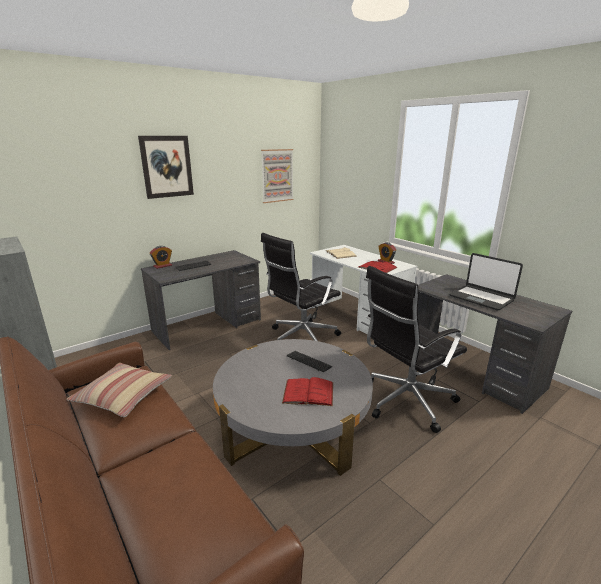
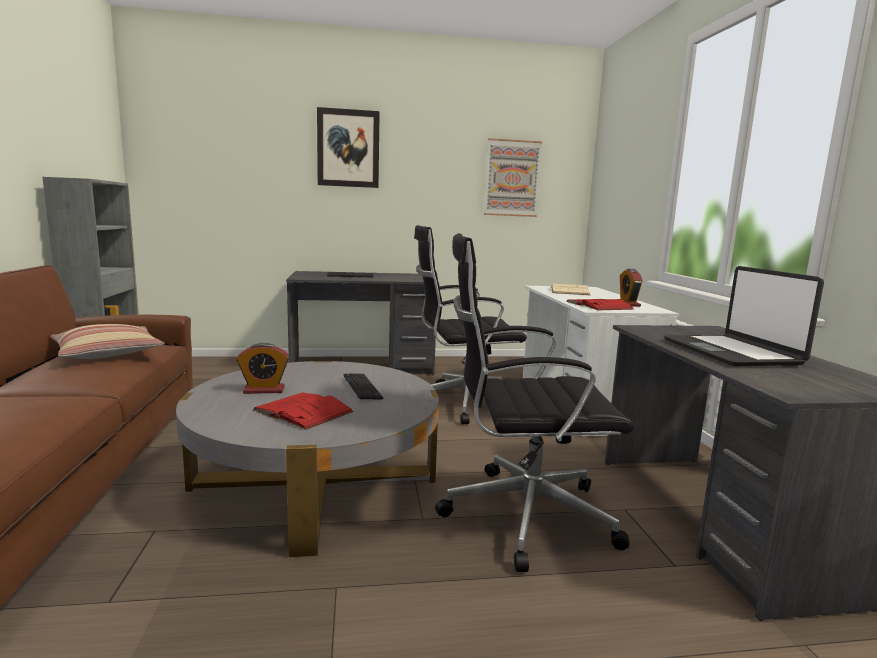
camera: 30 degrees right, 10 degrees down
alarm clock [150,246,172,269] -> alarm clock moved to [237,343,289,394]

